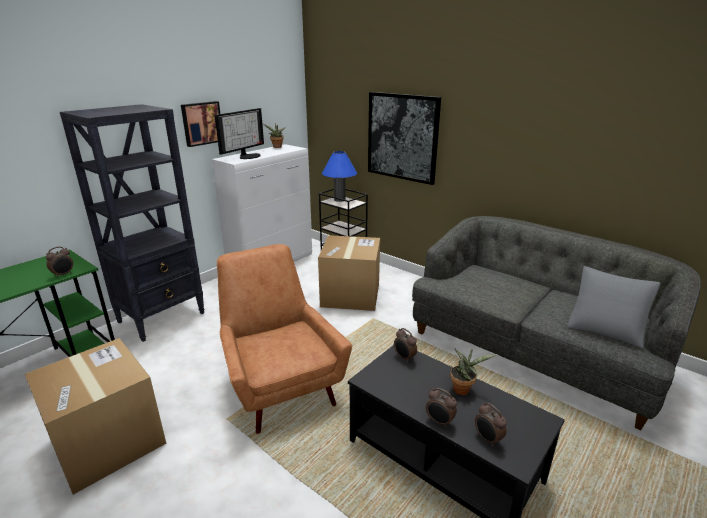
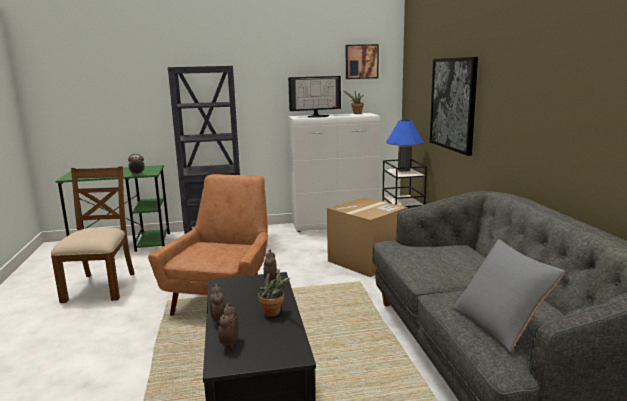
camera: 40 degrees right, 10 degrees down
cardboard box [25,338,166,495] -> brown chair [51,166,135,303]
picture [181,101,220,147] -> picture moved to [346,44,379,79]

